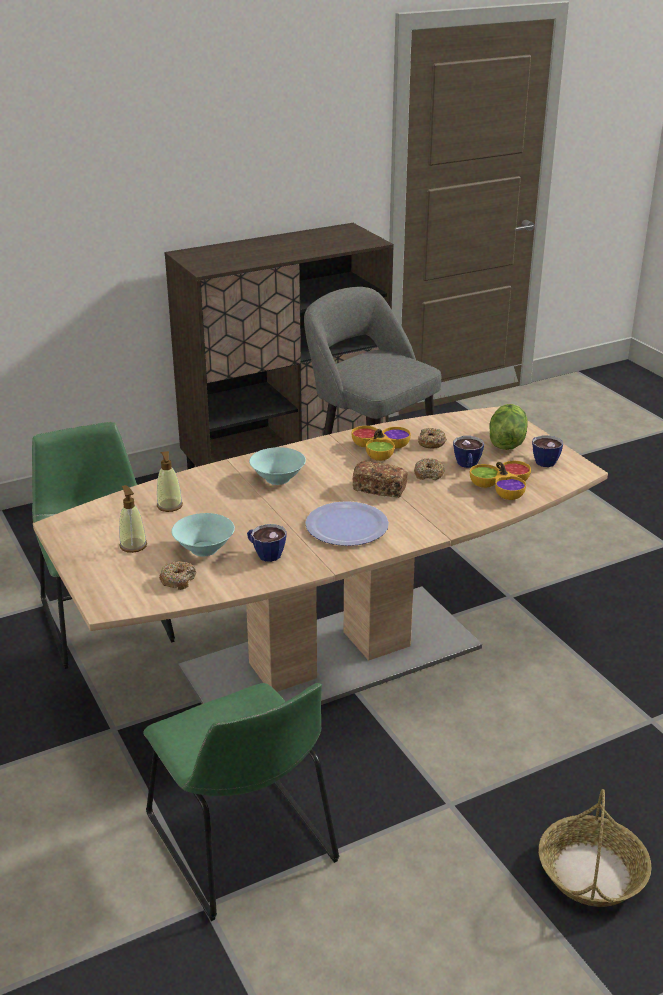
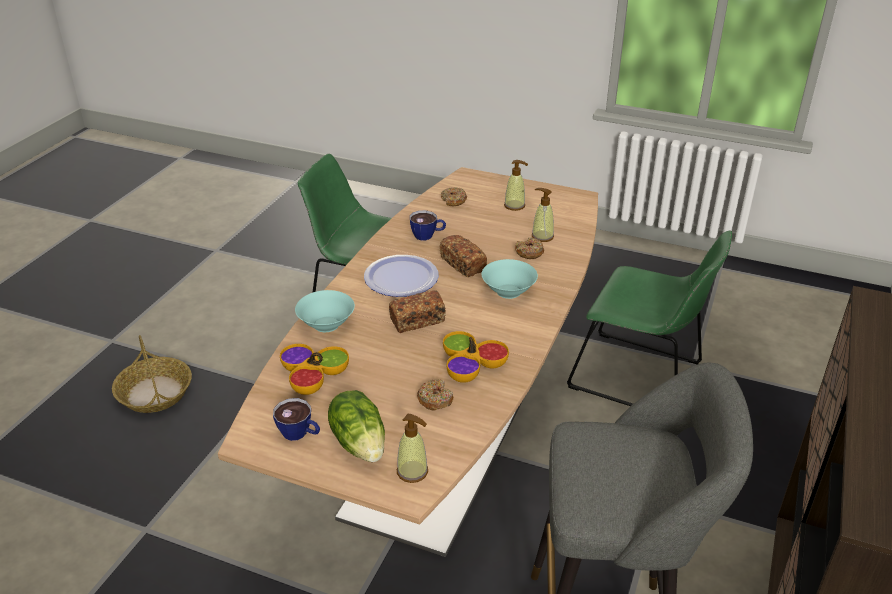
camera: 140 degrees right, 5 degrees up
turquoise bowl [171,513,235,556] -> turquoise bowl moved to [295,290,355,332]
donut [414,458,444,480] -> donut moved to [515,237,544,259]
cup [453,436,484,468] -> none
none -> soap dispenser [397,414,428,483]
none -> bread [440,235,487,277]

